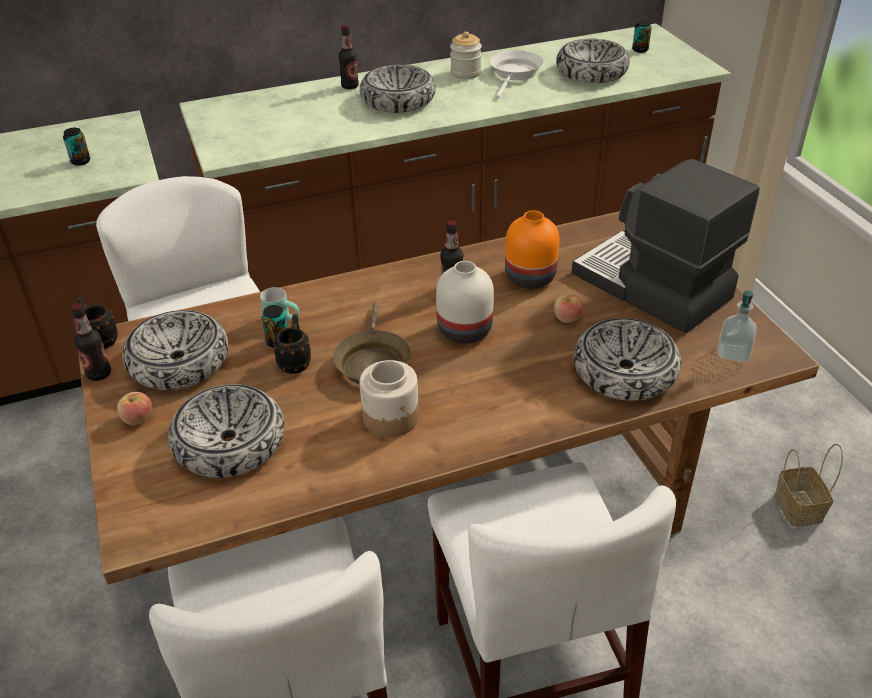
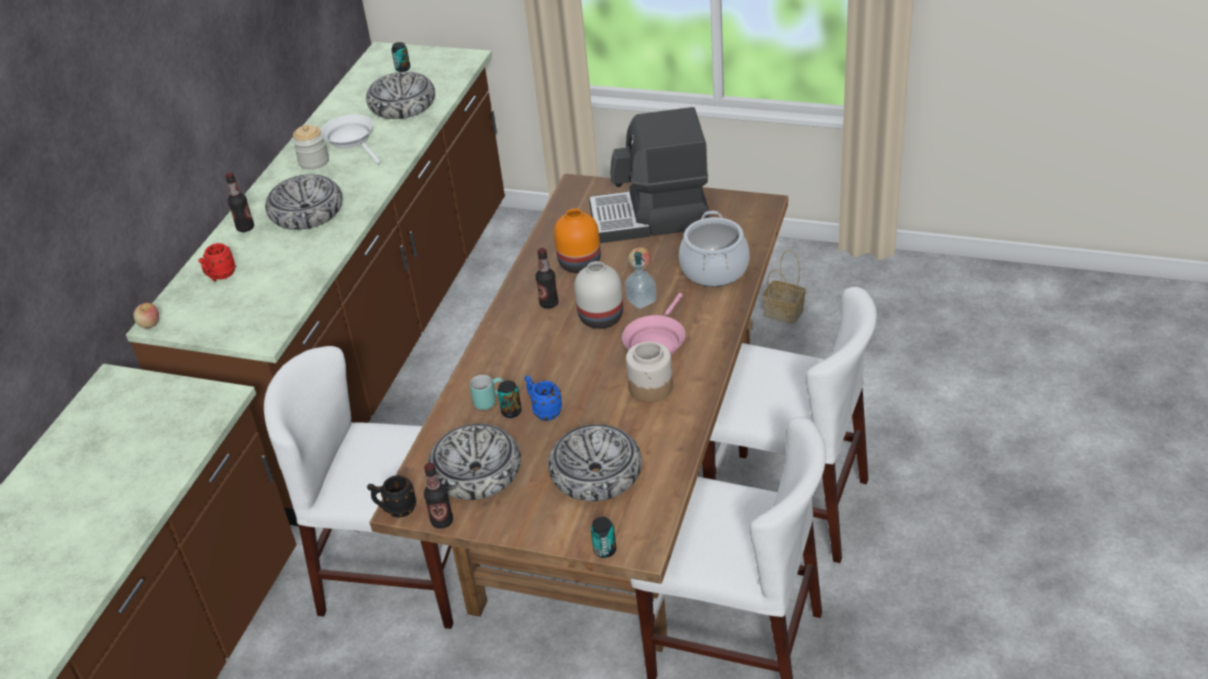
camera: 50 degrees left, 0 degrees up
can [63,128,90,166] -> can moved to [591,517,616,558]
apple [117,392,152,425] -> apple moved to [133,303,159,328]
black mug [273,314,311,374] -> blue mug [524,375,562,420]
brown frying pan [333,302,411,385] -> none
bowl [574,318,681,401] -> cooking pot [679,211,750,287]
soap dispenser [717,291,756,363] -> soap dispenser moved to [625,252,657,309]
none -> red mug [198,243,236,282]
none -> pink frying pan [622,293,685,355]

